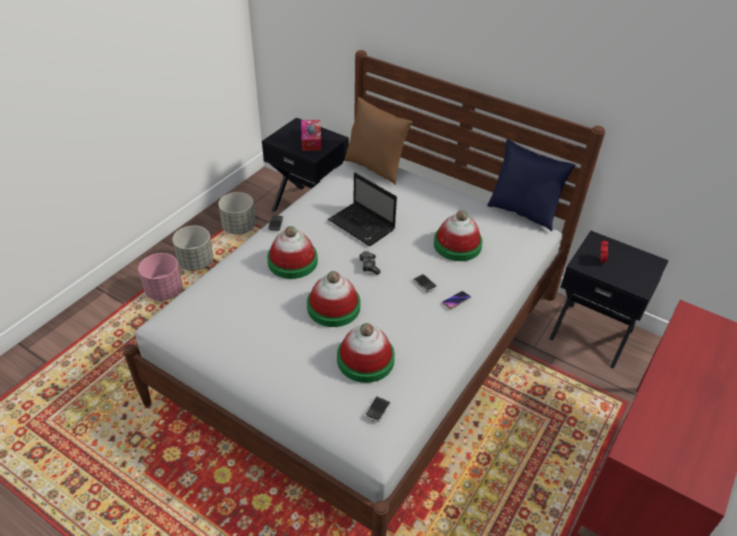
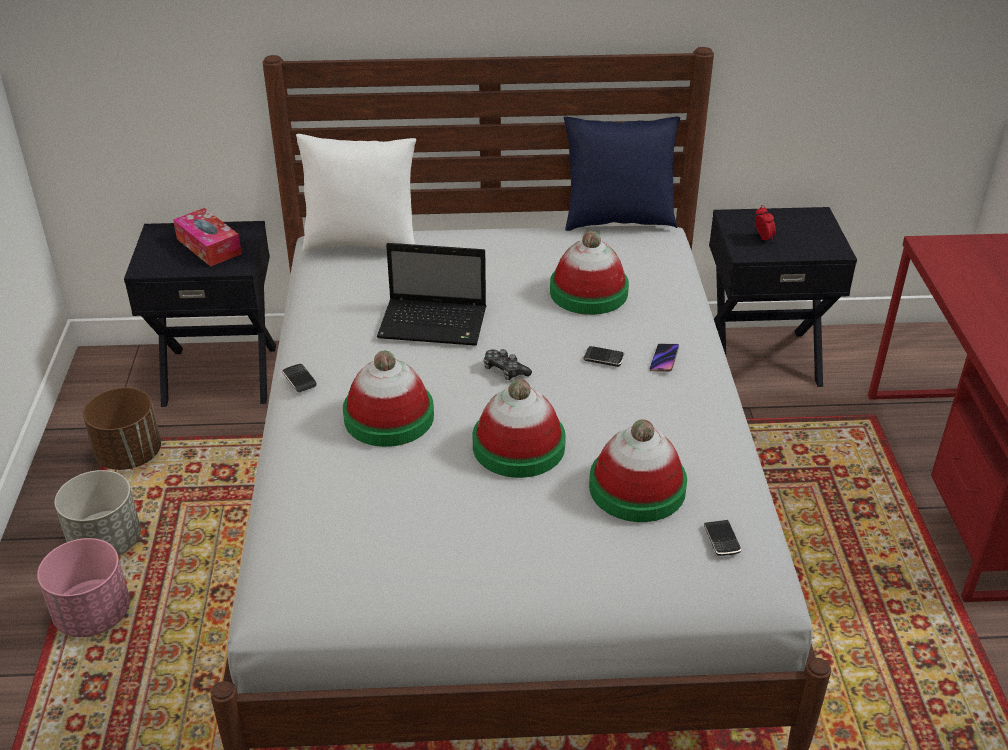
camera: 35 degrees left, 5 degrees down
grey planter [219,192,256,234] -> brown planter [83,387,161,470]
brown pillow [345,97,412,185] -> white pillow [296,134,416,251]

